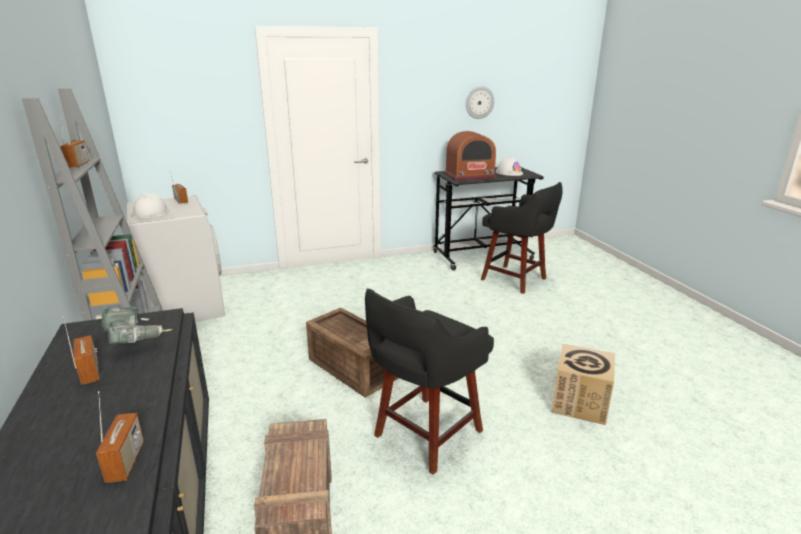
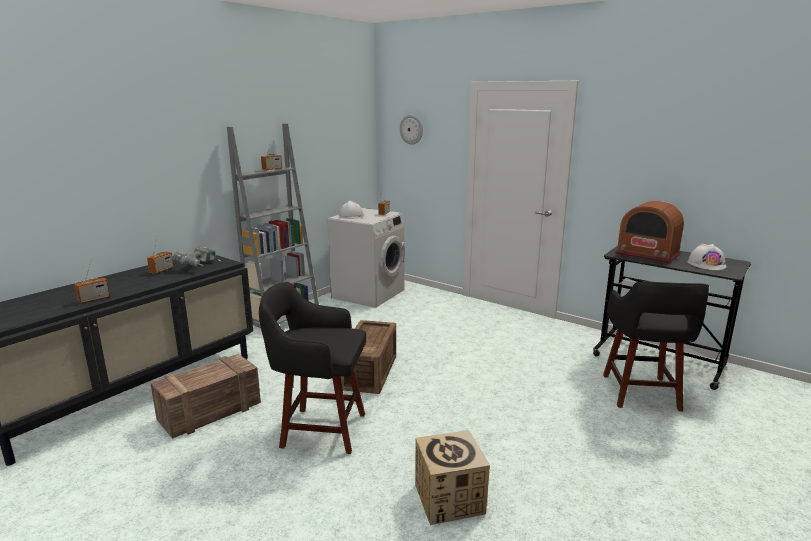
camera: 55 degrees right, 5 degrees down
wall clock [466,86,494,119] -> wall clock moved to [400,115,423,145]

